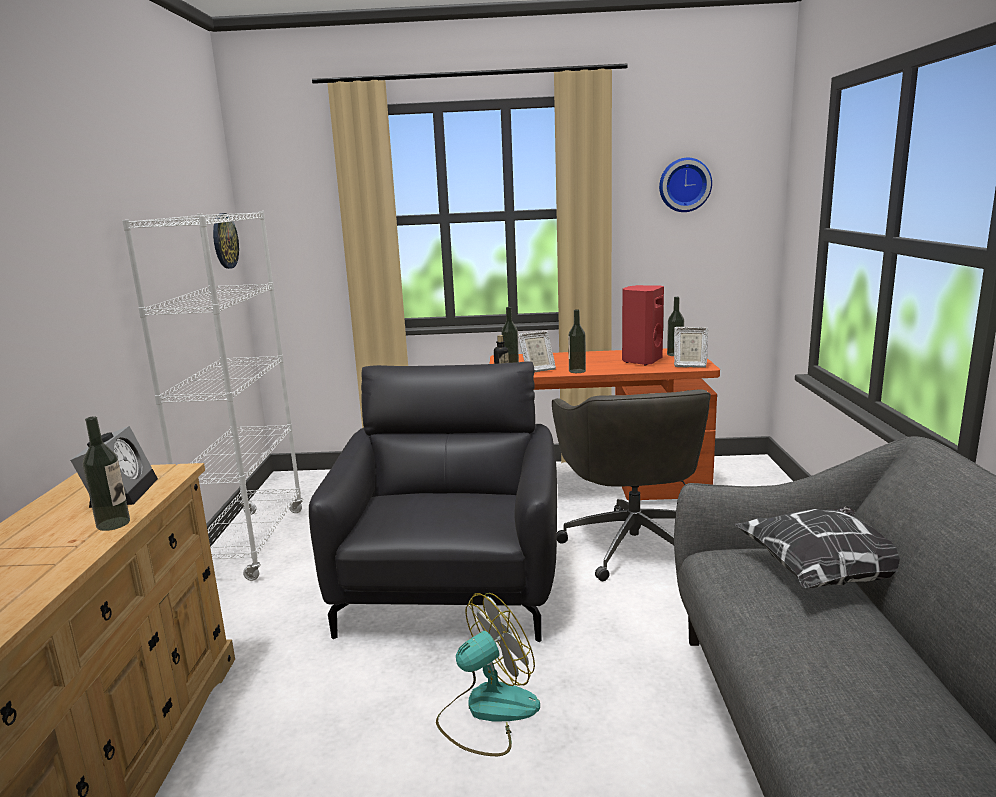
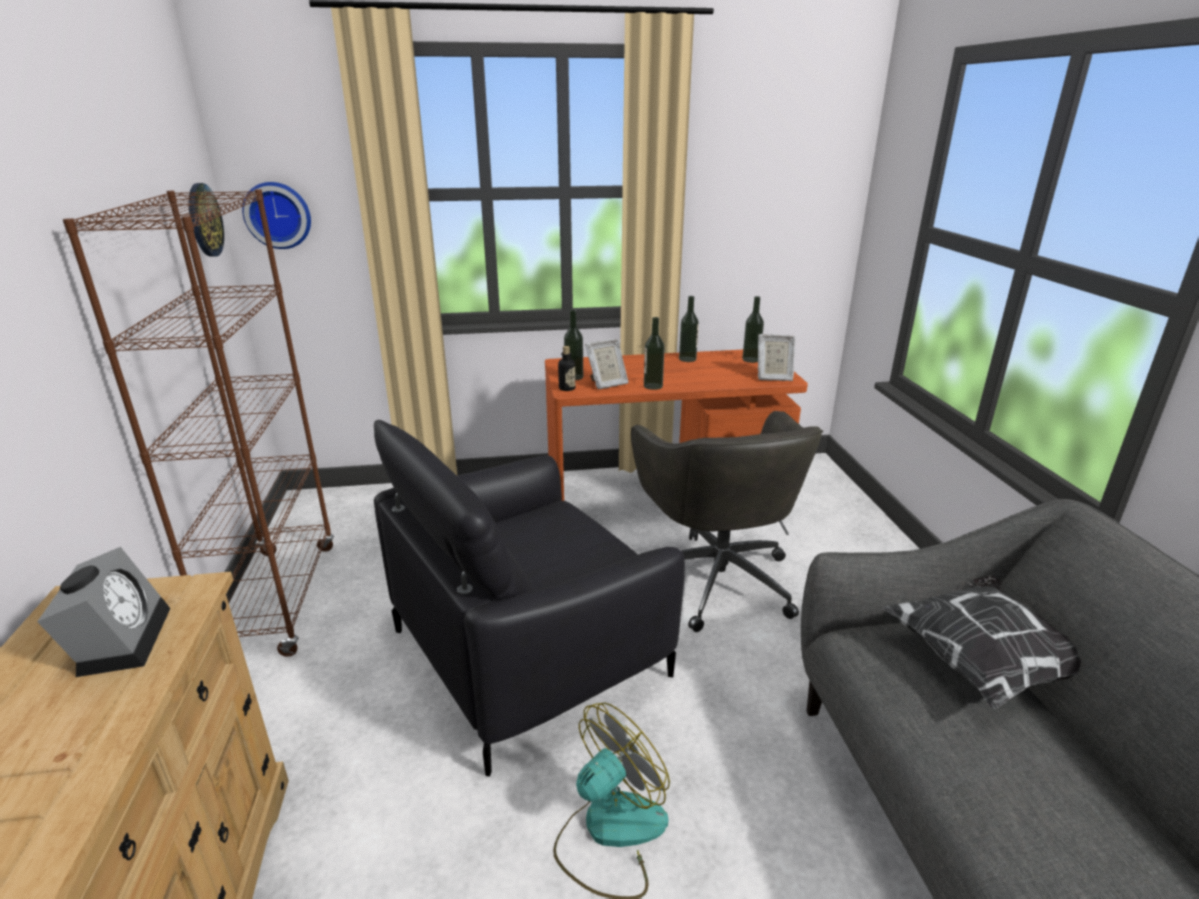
camera: 10 degrees left, 10 degrees up
bottle [83,416,130,531] -> bottle moved to [679,296,699,362]
white bookcase [122,211,303,581] -> brown bookcase [63,189,334,657]
black armchair [309,361,557,642] -> black armchair turned 120 degrees counterclockwise [374,420,685,777]
red speaker [622,285,664,365] -> none
wall clock [659,158,712,212] -> wall clock moved to [242,182,311,249]

